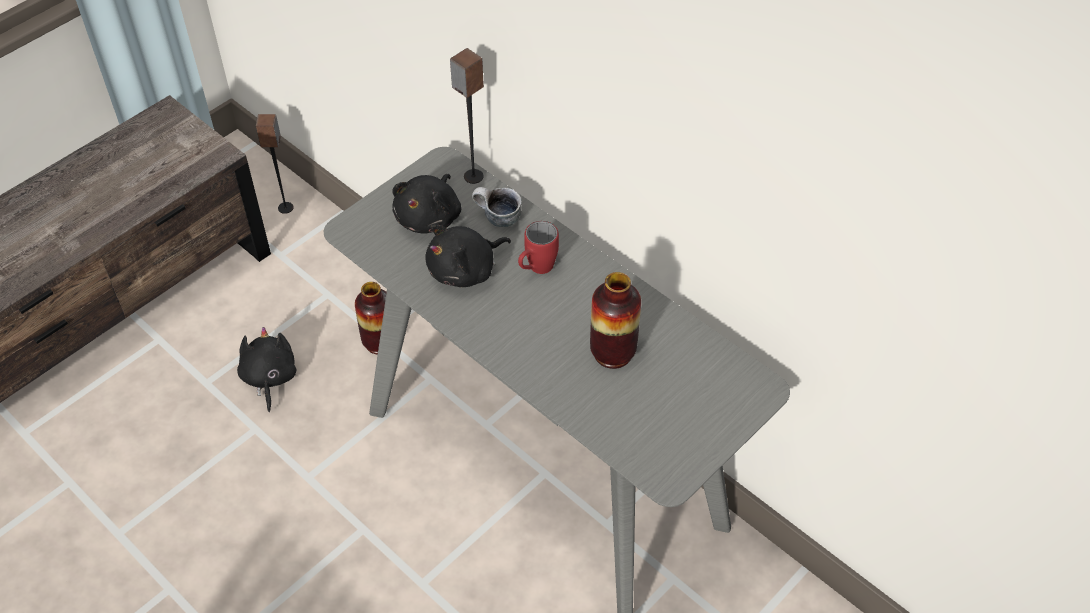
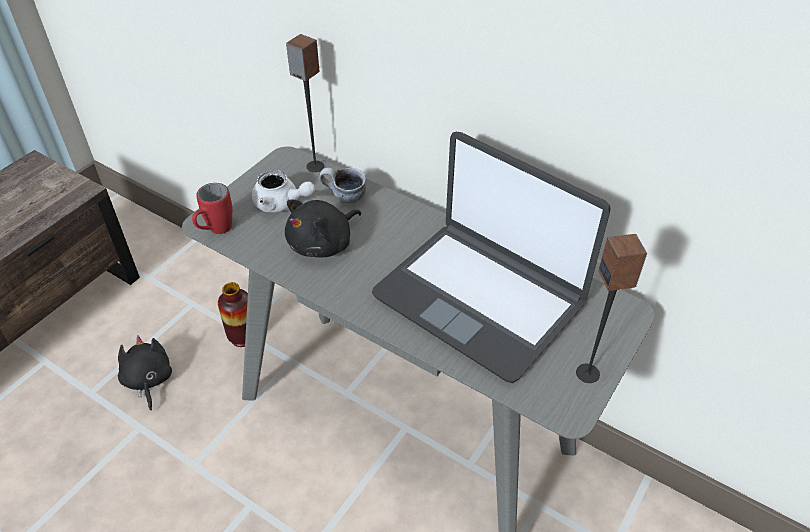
camera: 10 degrees left, 5 degrees down
speaker [256,114,294,214] -> speaker moved to [576,234,647,383]
black plush toy [392,174,461,234] -> white teapot [252,170,315,212]
red mug [518,221,559,274] -> red mug moved to [192,183,232,234]
vase [590,272,641,369] -> laptop [372,132,611,383]

